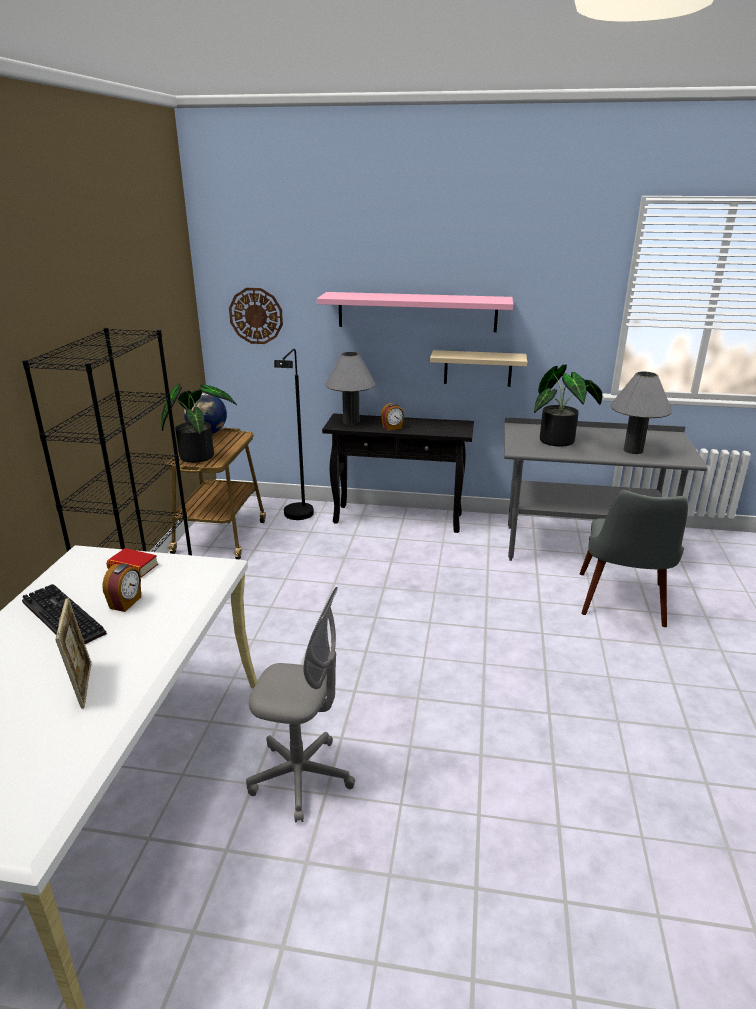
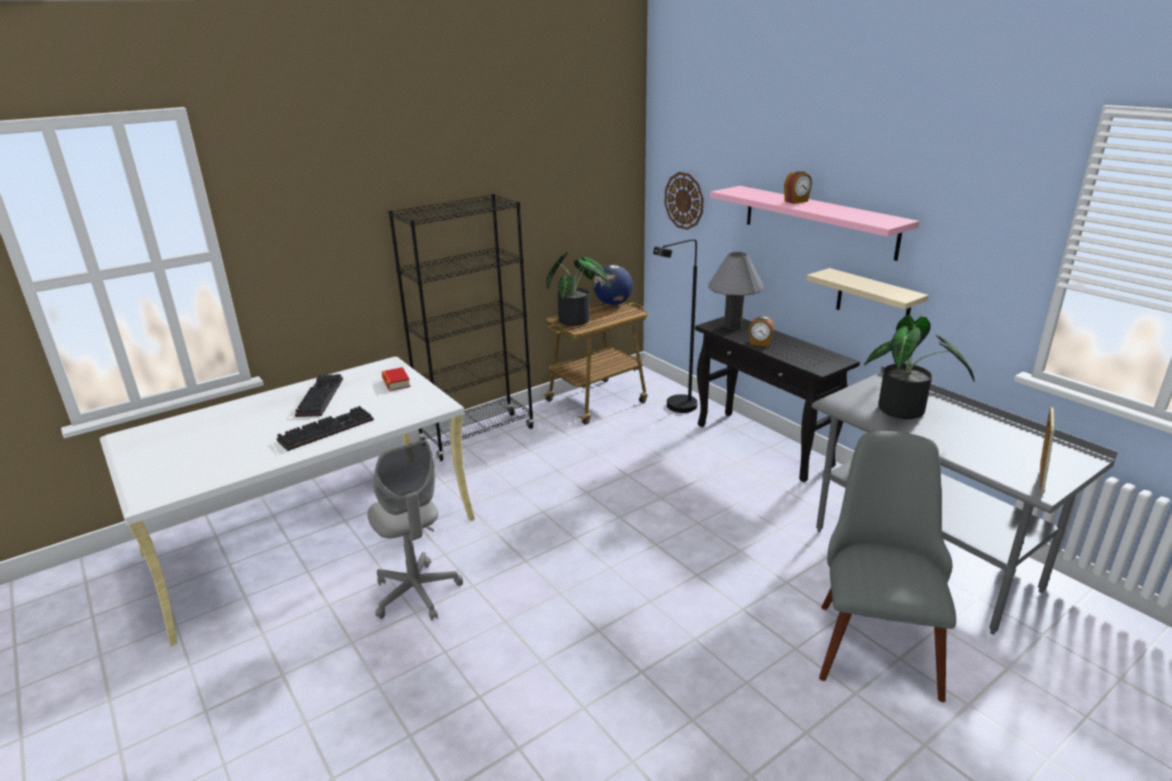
camera: 45 degrees right, 0 degrees up
picture frame [55,598,92,709] -> picture frame moved to [1040,407,1055,493]
alarm clock [102,564,141,612] -> alarm clock moved to [784,170,812,204]
grey chair [580,490,688,627] -> grey chair turned 135 degrees clockwise [819,431,956,702]
grey table lamp [610,372,672,454] -> none
none -> keyboard [276,406,374,451]

